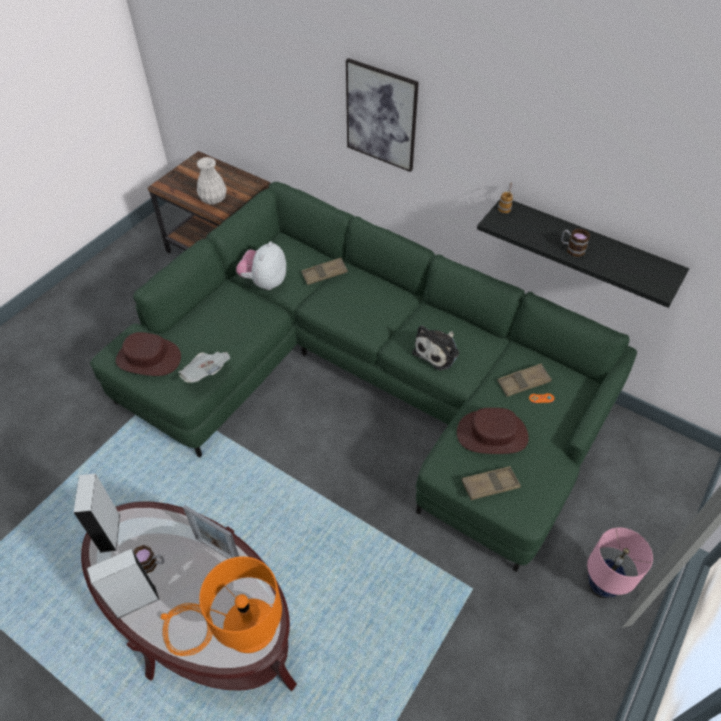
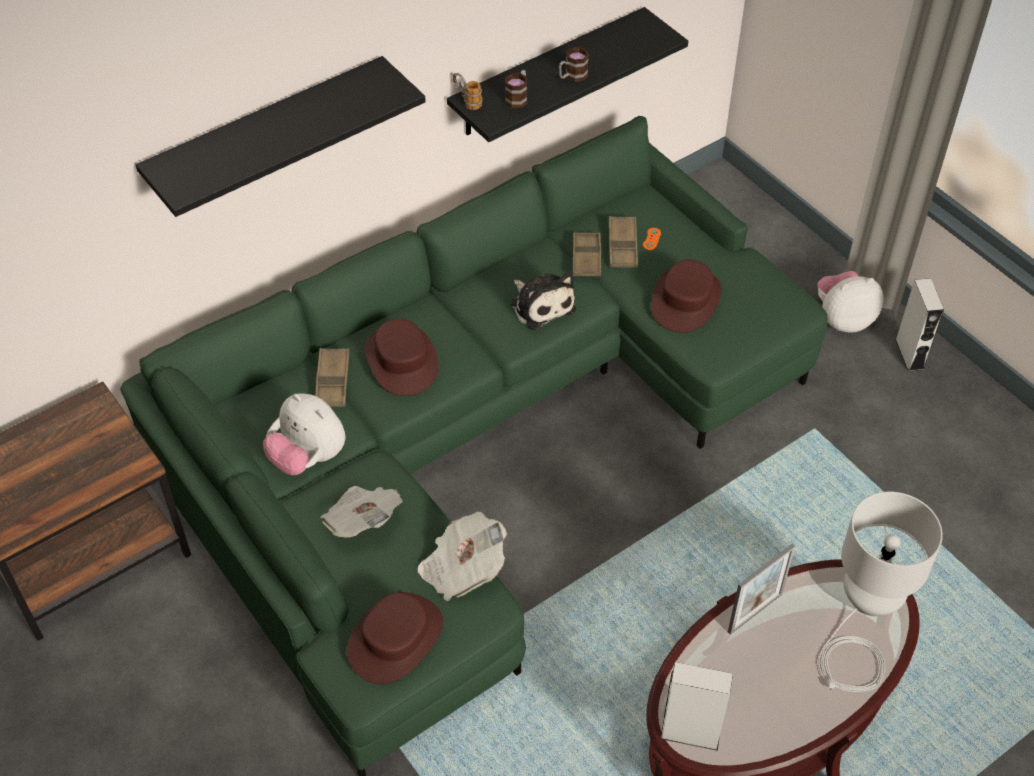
camera: 70 degrees left, 0 degrees up
grey speaker [87,548,159,619] -> grey speaker moved to [895,278,944,371]
mug [134,545,164,573] -> mug moved to [505,70,527,108]
orange table lamp [161,556,282,656] -> grey table lamp [818,492,943,692]
white vase [197,157,227,204] -> none
picture [346,58,419,172] -> black shelf [135,56,426,217]
brown tray [461,466,521,500] -> brown tray moved to [573,232,601,277]
pink table lamp [587,527,653,598] -> plush toy [817,271,884,333]
none -> newspaper [320,486,403,537]
none -> brown hat [364,319,438,396]

